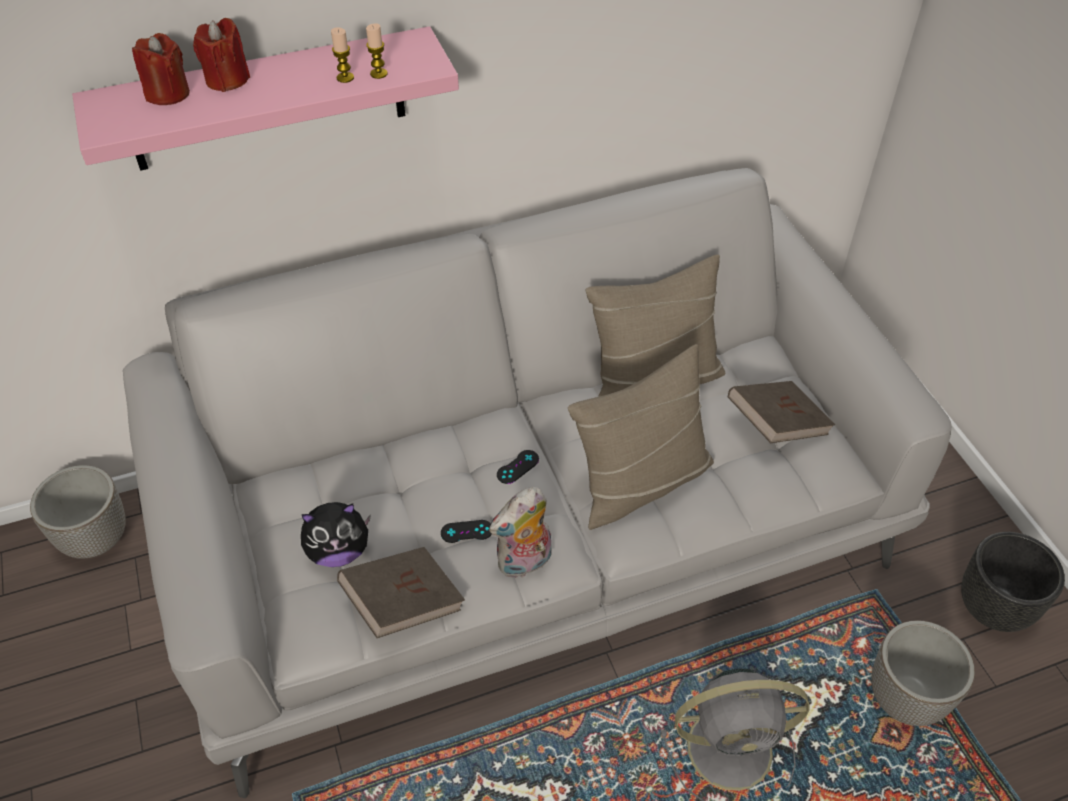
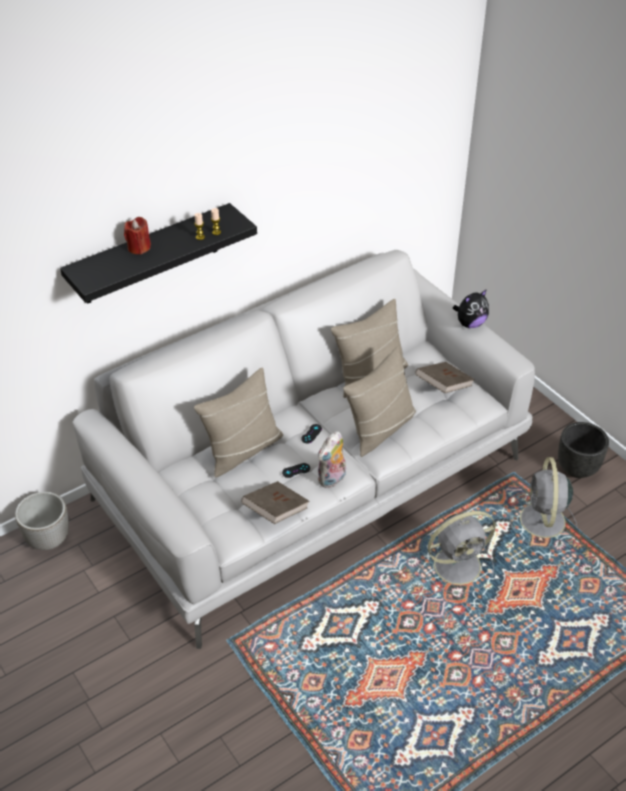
camera: 15 degrees left, 5 degrees down
pink shelf [72,26,459,171] -> black shelf [60,203,257,304]
red candle [132,33,190,105] -> none
plush toy [301,502,371,567] -> plush toy moved to [453,289,489,328]
planter [871,620,975,726] -> grey fan [510,457,577,548]
none -> beige pillow [194,367,283,478]

